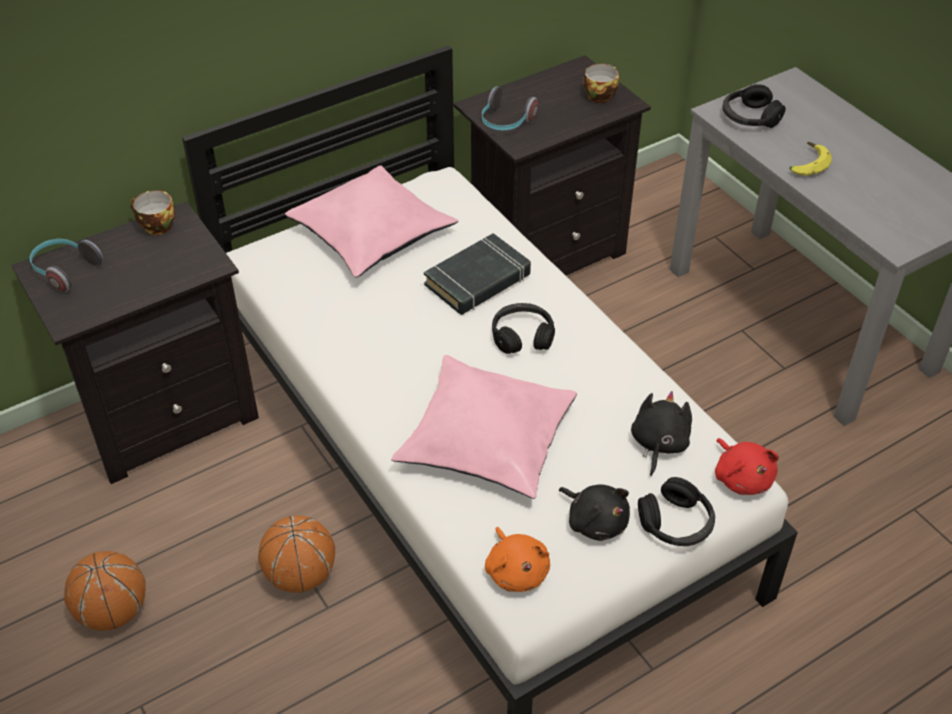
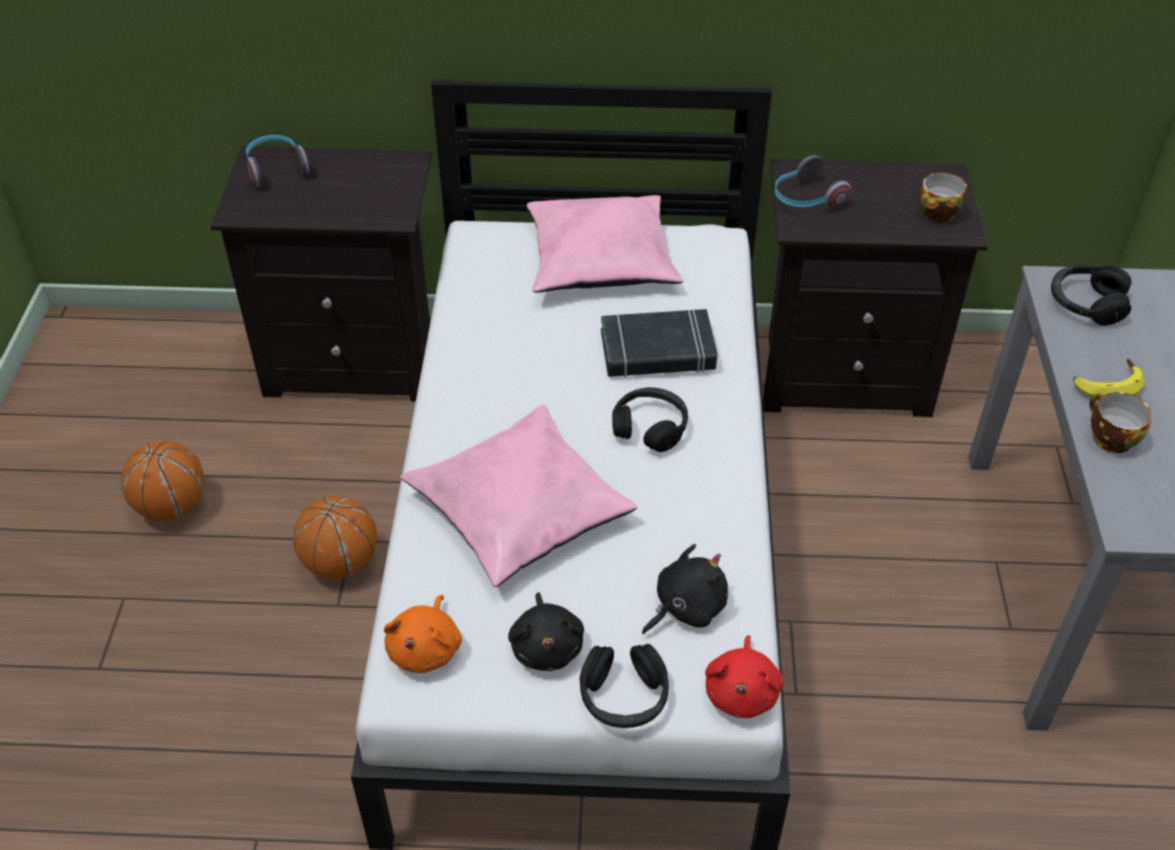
camera: 35 degrees right, 0 degrees up
cup [130,190,175,235] -> cup moved to [1089,392,1152,453]

